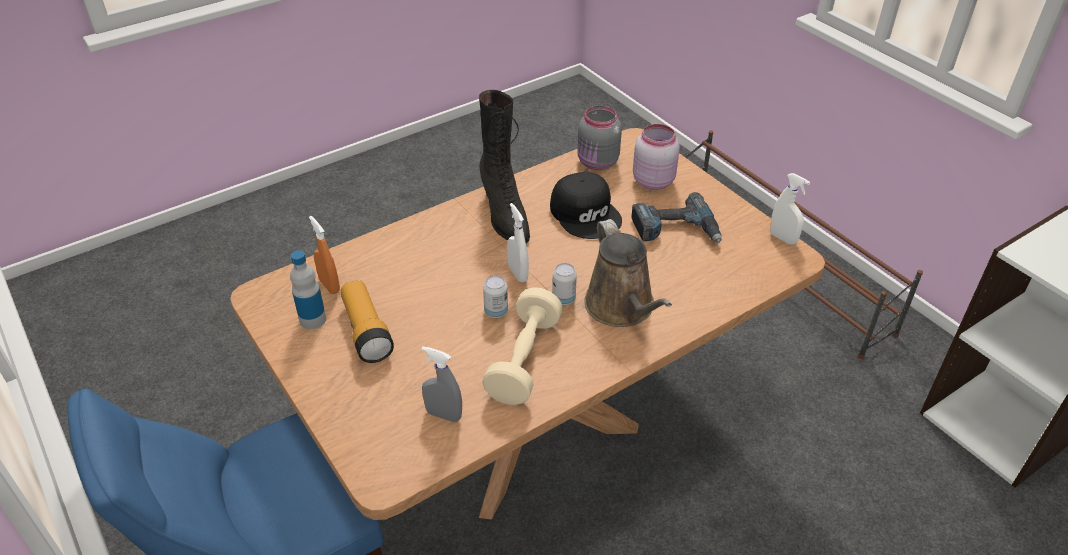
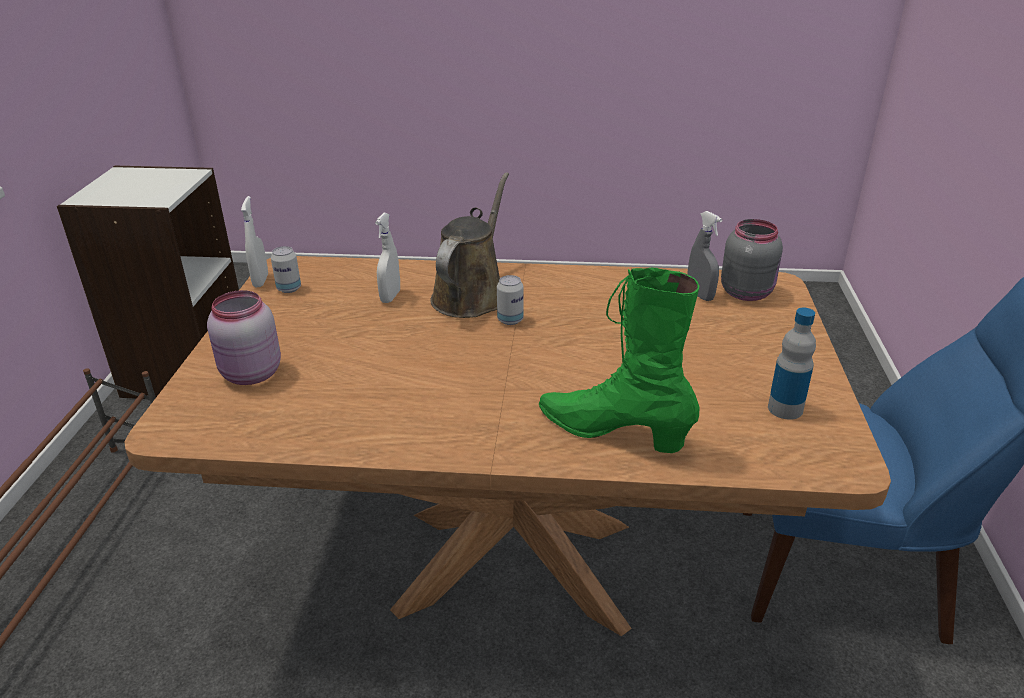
camera: 140 degrees left, 10 degrees down
orange spray bottle [309,216,340,294] -> none
flashlight [341,280,394,363] -> none
black boot [479,90,530,244] -> none
beige dumbbell [482,287,563,405] -> none
can [483,275,508,318] -> can moved to [271,246,301,293]
white spray bottle [507,203,529,282] -> white spray bottle moved to [375,213,400,303]
black cap [550,172,622,239] -> none
grey jar [577,106,622,170] -> grey jar moved to [721,219,783,301]
power drill [631,192,721,243] -> none
none -> green boot [539,268,699,453]

